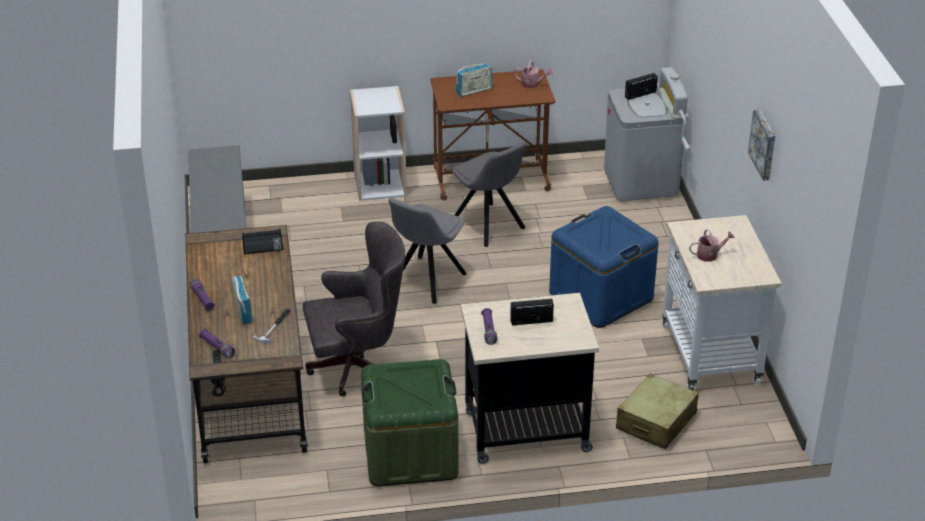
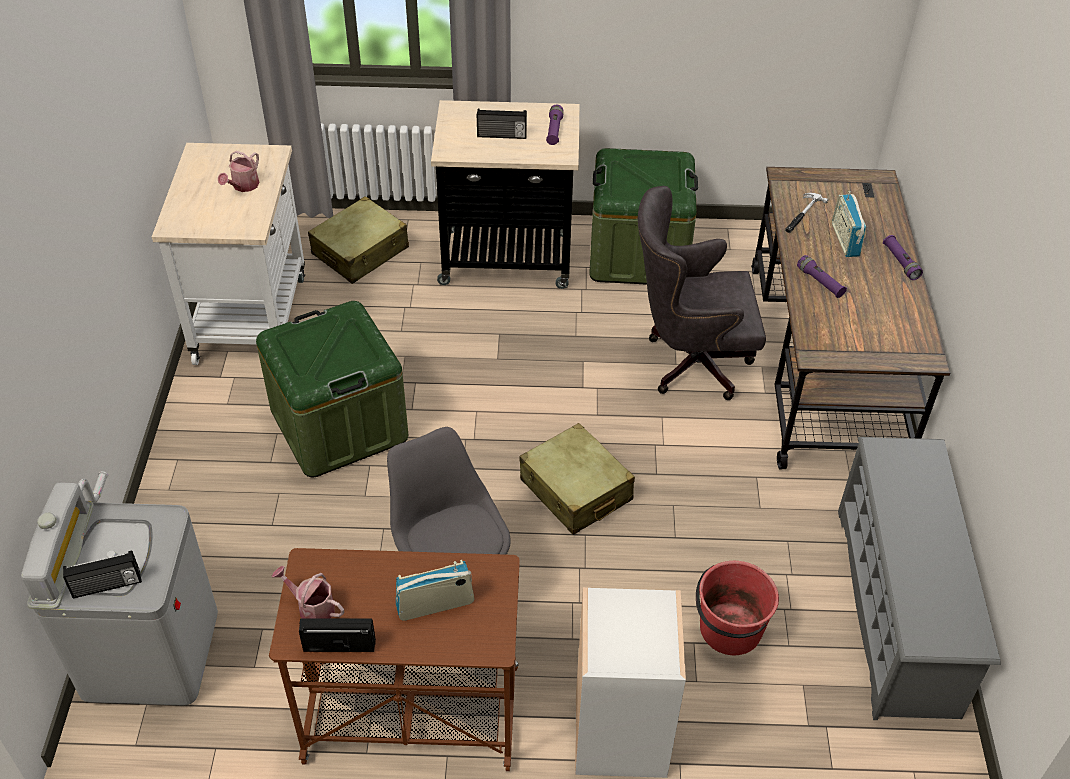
camera: 170 degrees left, 10 degrees up
purple flashlight [199,329,235,358] -> purple flashlight moved to [797,255,847,298]
radio [242,229,283,255] -> radio moved to [299,618,376,652]
grey chair [388,198,467,304] -> beige suitcase [519,423,635,535]
blue storage box [549,206,659,328] -> green storage box [256,301,408,477]
watering can [689,230,735,262] -> watering can turned 60 degrees counterclockwise [218,151,259,192]
picture [748,109,775,181] -> none
none -> red bucket [696,561,779,655]

